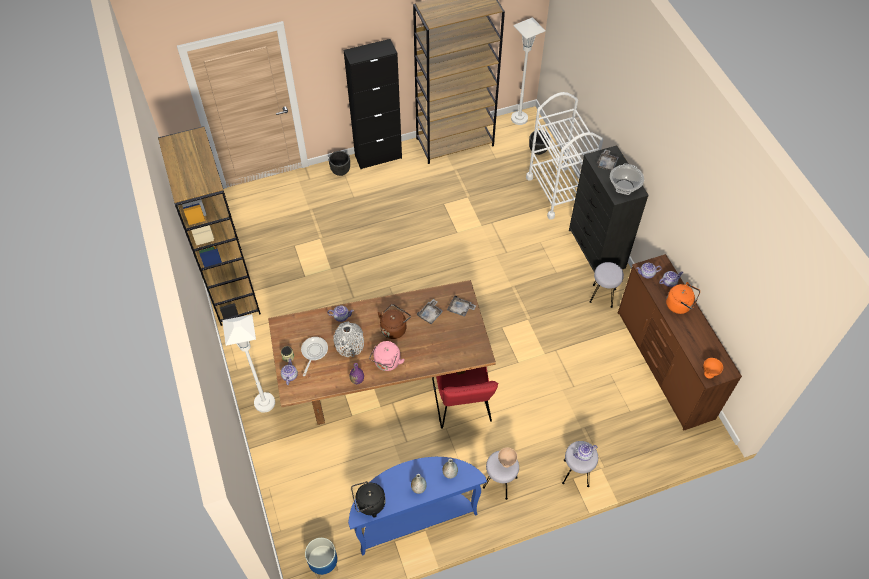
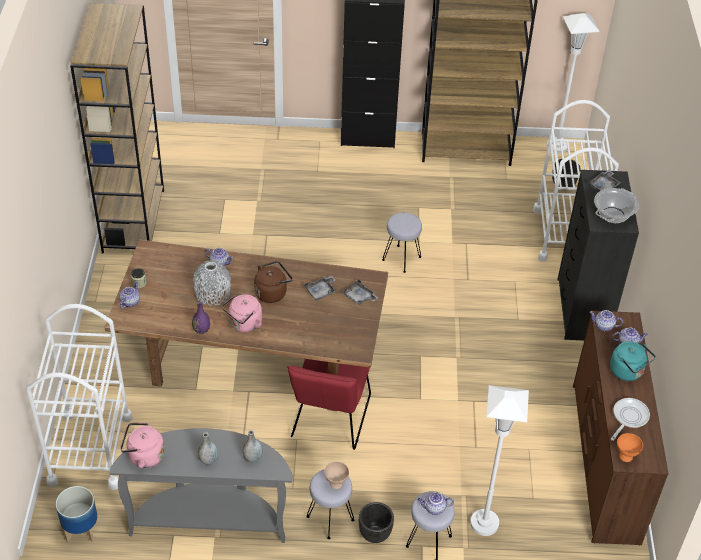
camera: 20 degrees right, 10 degrees down
white floor lamp [222,314,275,413] -> white floor lamp moved to [470,385,529,536]
frying pan [301,337,328,376] -> frying pan moved to [611,398,650,441]
black planter [329,151,350,176] -> black planter moved to [359,502,394,543]
blue console table [348,457,487,556] -> grey console table [110,428,292,543]
black kettle [351,481,386,518] -> pink kettle [120,423,165,468]
grey stool [589,262,624,308] -> grey stool moved to [382,212,422,273]
orange kettle [666,282,700,314] -> turquoise kettle [610,341,656,381]
none -> white cart [26,304,133,490]

